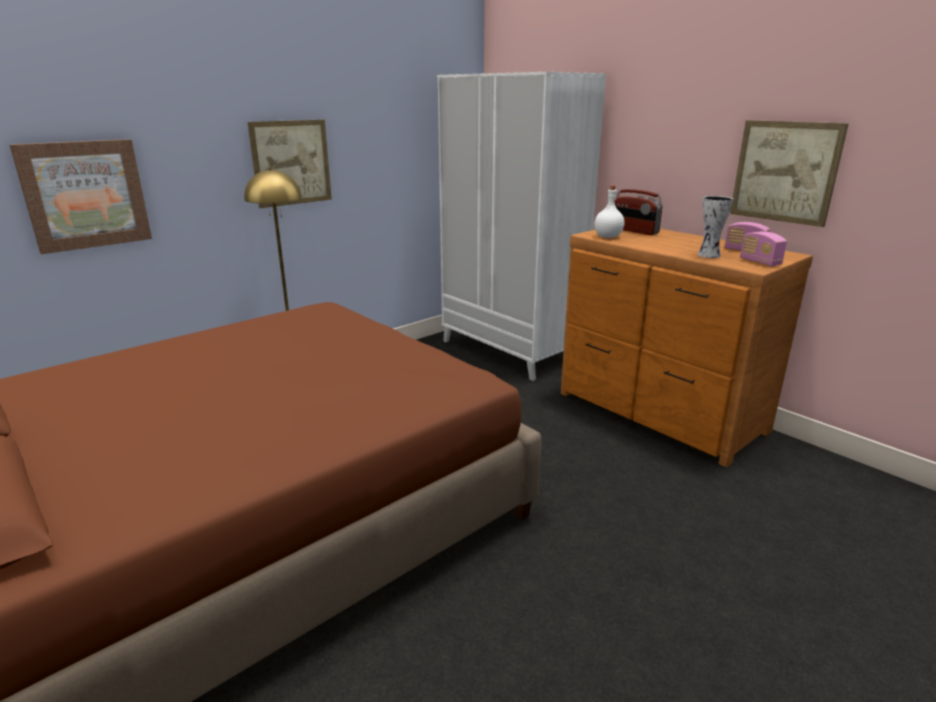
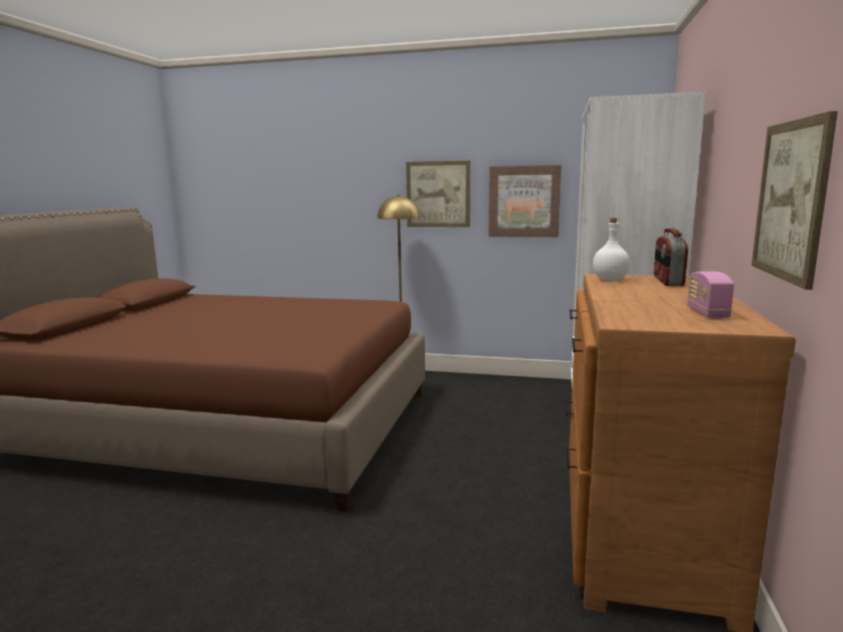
camera: 55 degrees right, 10 degrees down
picture [10,139,152,254] -> picture moved to [489,165,561,237]
vase [698,196,734,258] -> none
radio [740,231,787,266] -> none

